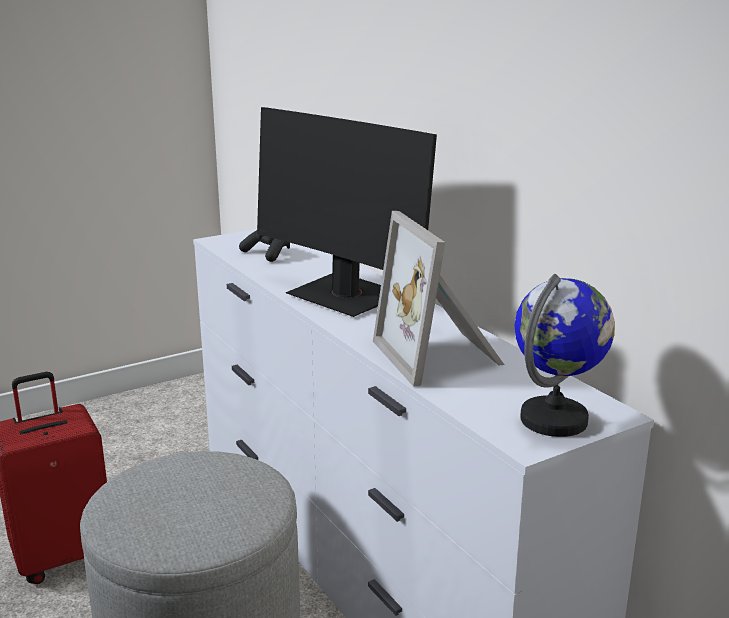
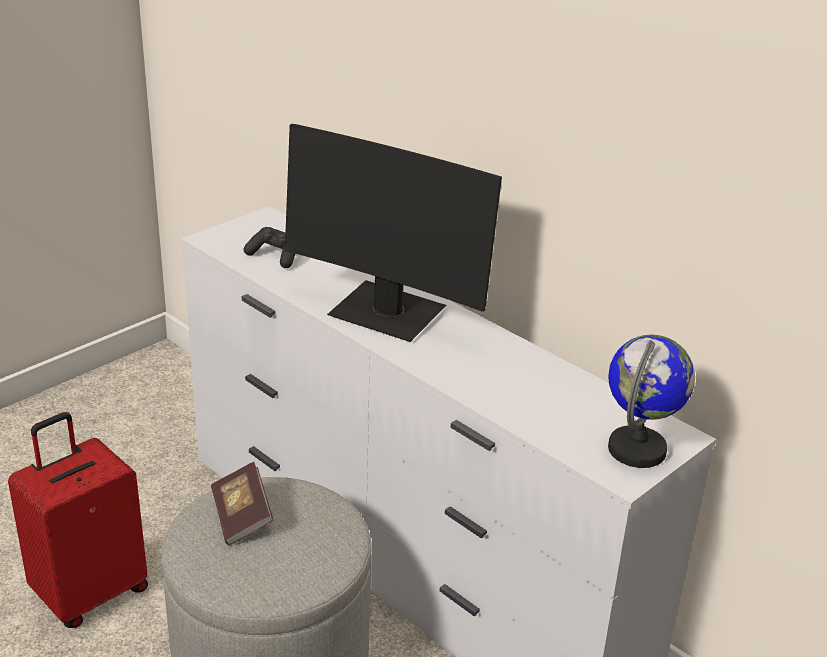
camera: 15 degrees left, 10 degrees up
picture frame [373,211,504,387] -> none
none -> book [211,462,273,546]

